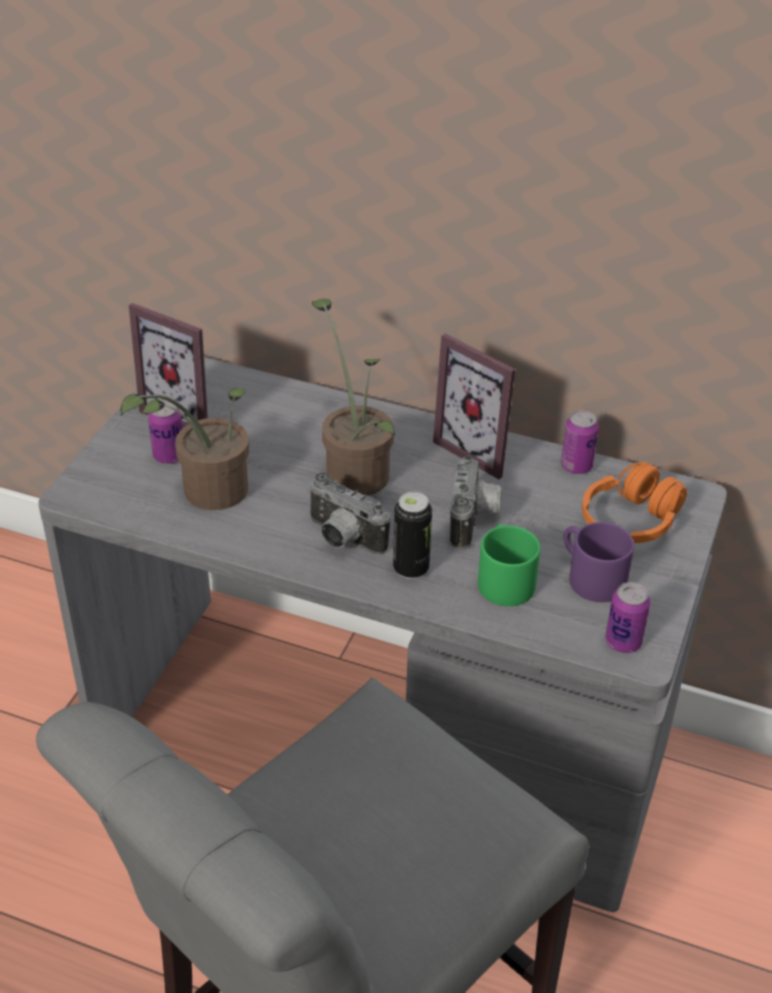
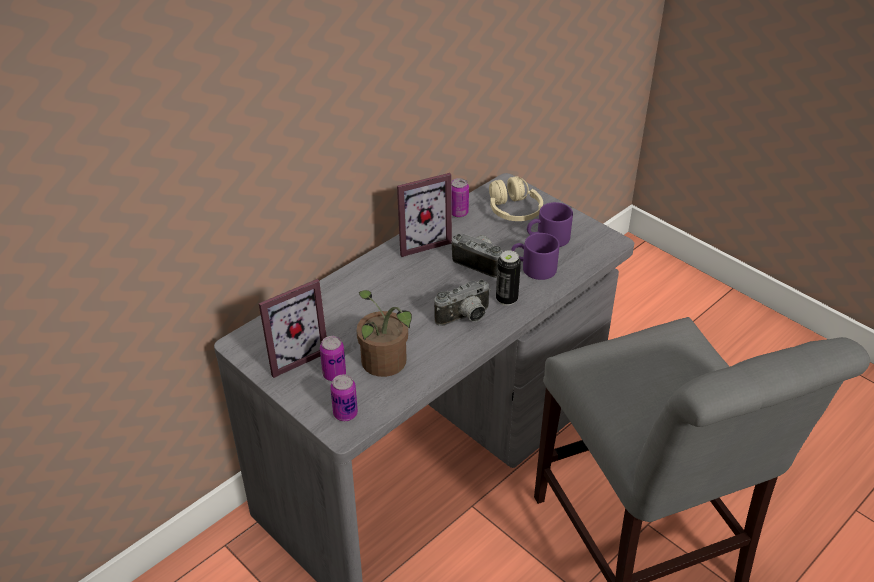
camera: 65 degrees left, 0 degrees up
potted plant [312,299,395,496] -> none
green mug [478,524,540,606] -> purple mug [511,233,560,280]
orange headphones [582,462,687,543] -> beige headphones [489,176,543,221]
can [605,582,650,653] -> can moved to [330,374,358,421]

